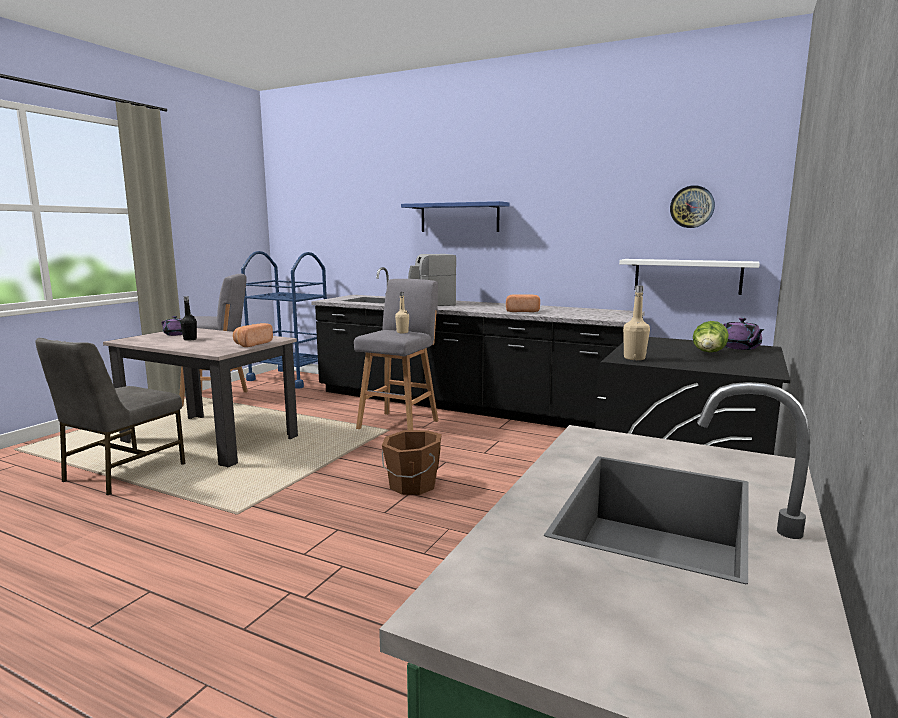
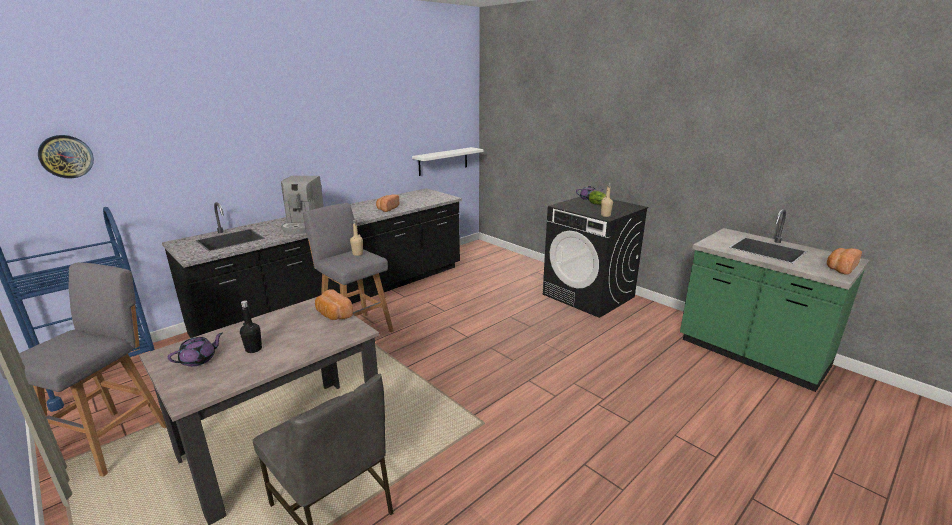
camera: 70 degrees left, 10 degrees up
brown bucket [382,430,442,495] -> none
blue shelf [401,201,510,232] -> none
wall clock [670,185,715,228] -> wall clock moved to [38,135,94,179]
none -> bread [827,248,862,275]

